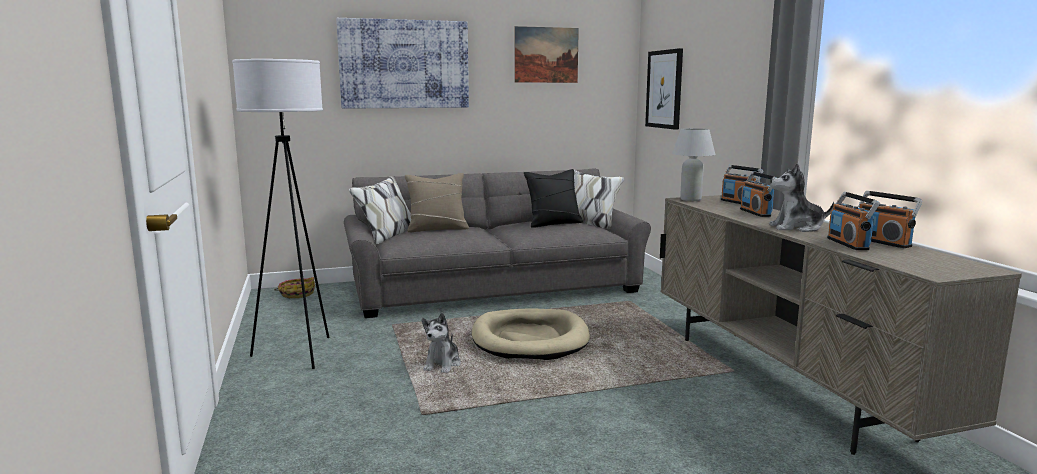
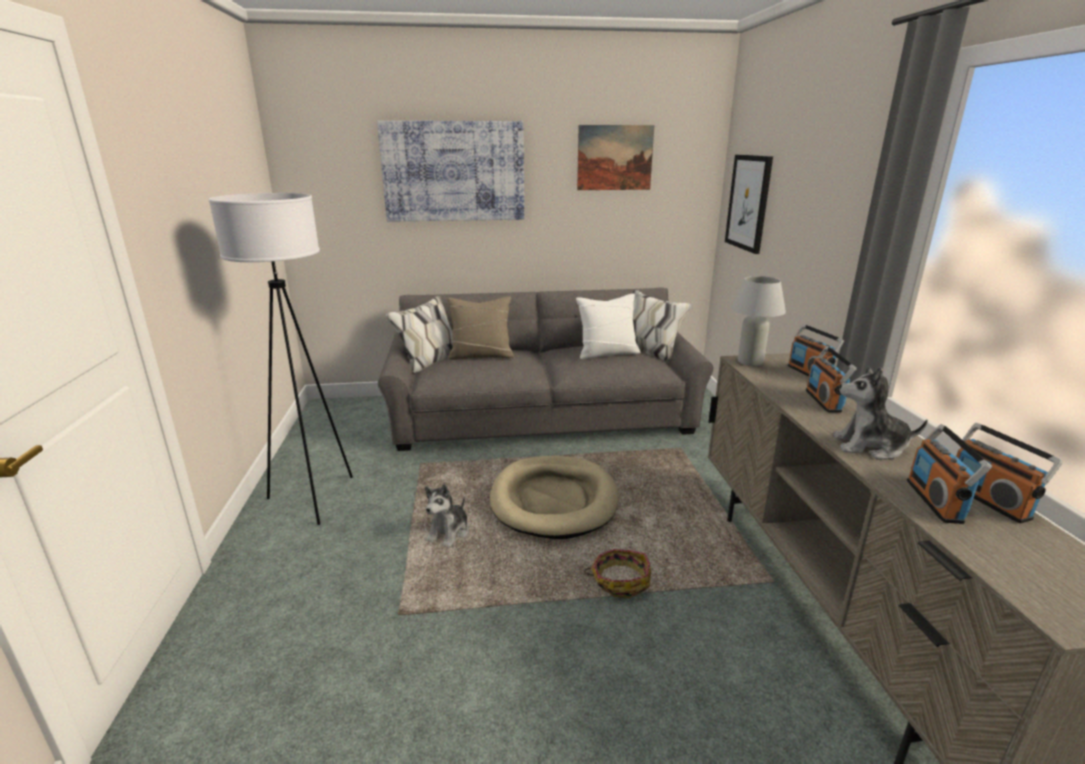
camera: 10 degrees right, 10 degrees up
basket [274,277,315,298] -> basket moved to [584,549,651,598]
black pillow [524,169,583,228] -> white pillow [576,293,640,359]

